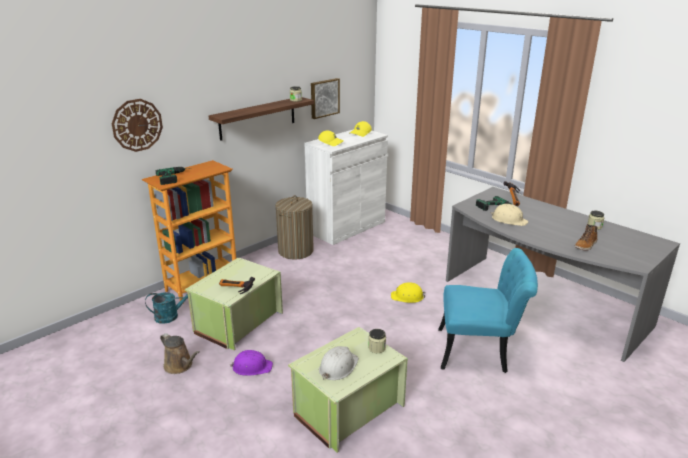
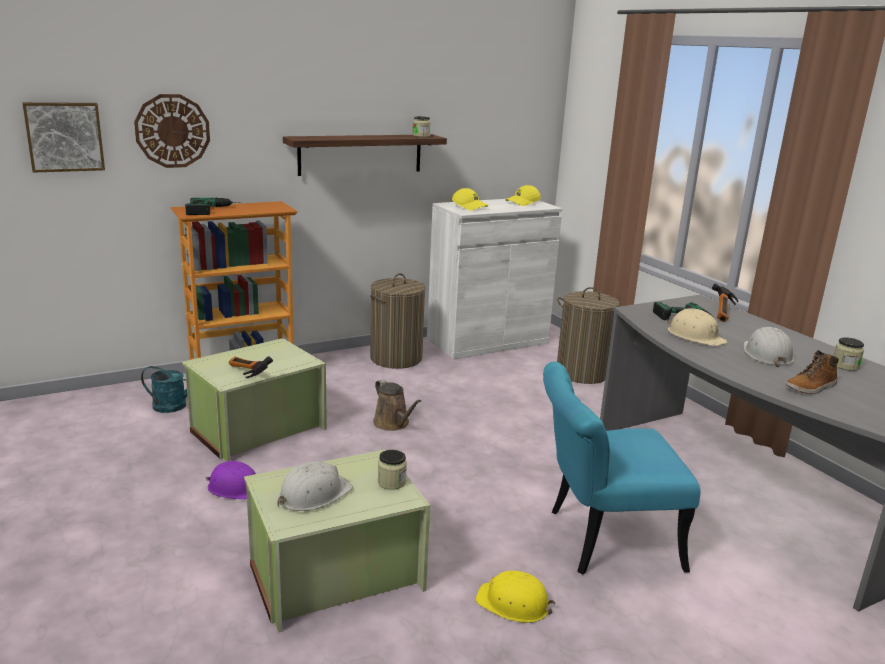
camera: 15 degrees right, 5 degrees down
brown watering can [160,333,200,374] -> brown watering can moved to [373,379,421,431]
picture [311,78,340,119] -> picture moved to [22,102,105,173]
yellow hard hat [391,282,426,303] -> yellow hard hat moved to [475,571,555,623]
turquoise chair [438,248,538,373] -> turquoise chair turned 150 degrees clockwise [543,362,701,575]
none -> laundry basket [557,287,620,384]
none -> white hard hat [744,327,794,367]

